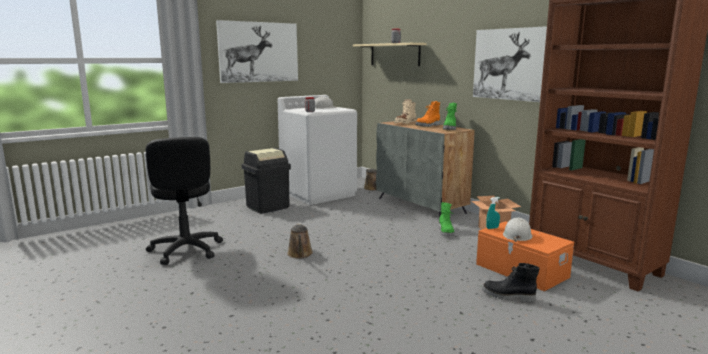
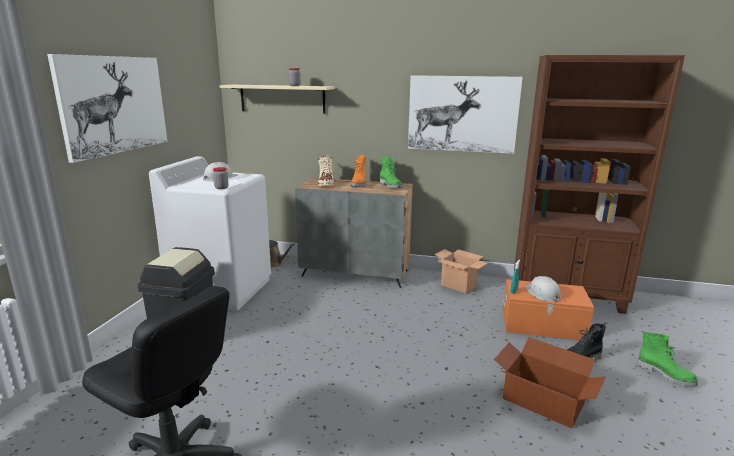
camera: 40 degrees left, 5 degrees up
brown watering can [287,223,313,259] -> none
green boot [439,202,454,236] -> green boot moved to [637,332,698,387]
none -> cardboard box [494,337,606,428]

